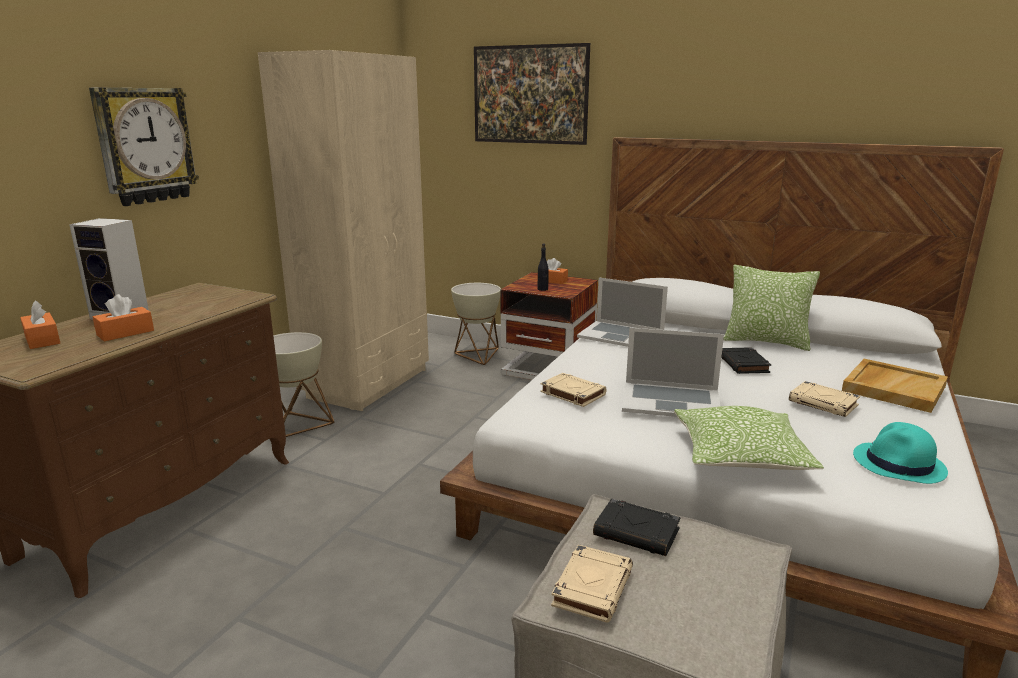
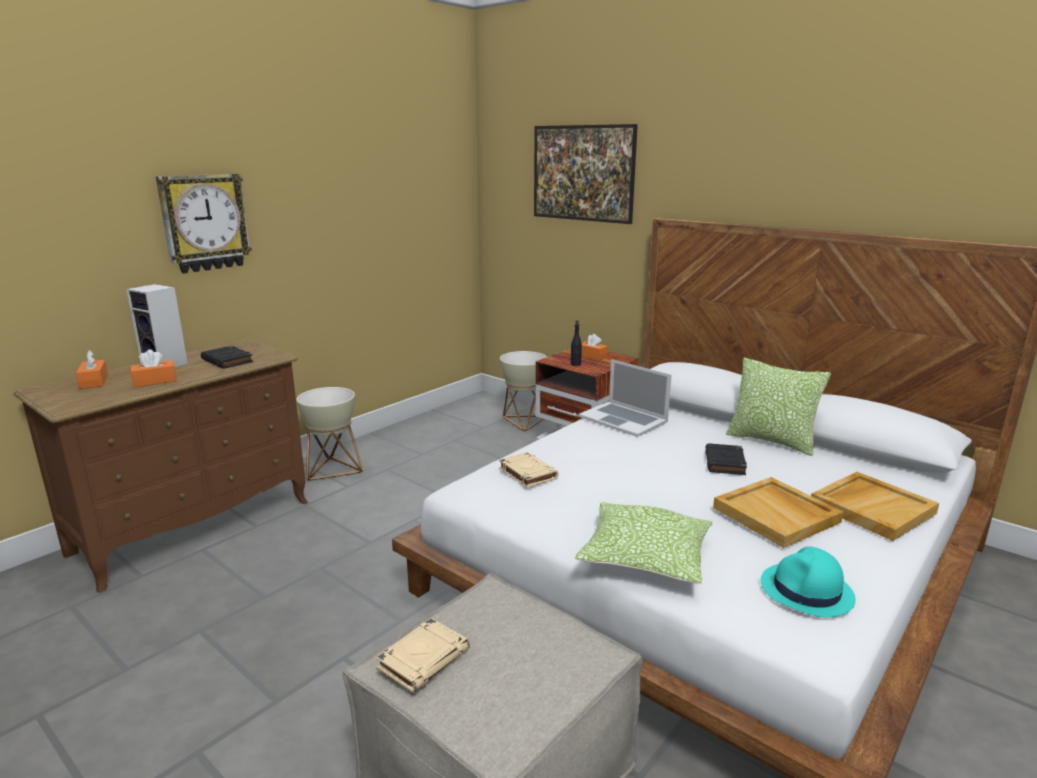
camera: 15 degrees right, 0 degrees up
beige wardrobe [258,50,429,411] -> none
black book [593,499,681,556] -> black book moved to [201,346,253,369]
laptop [622,328,724,417] -> none
beige book [789,381,860,417] -> beige tray [713,477,843,548]

